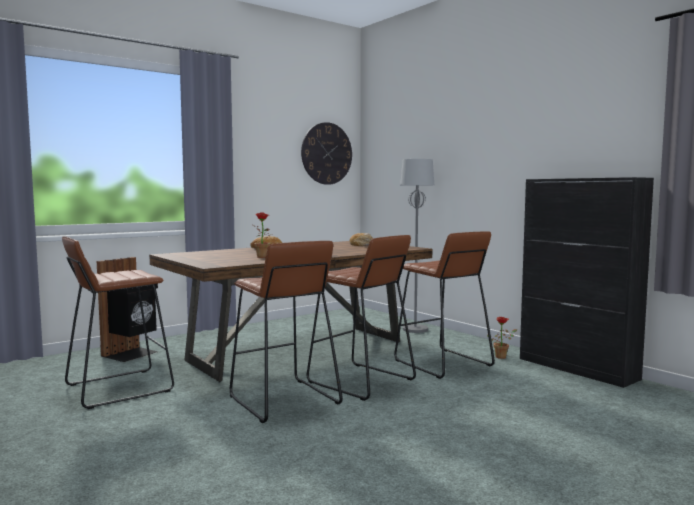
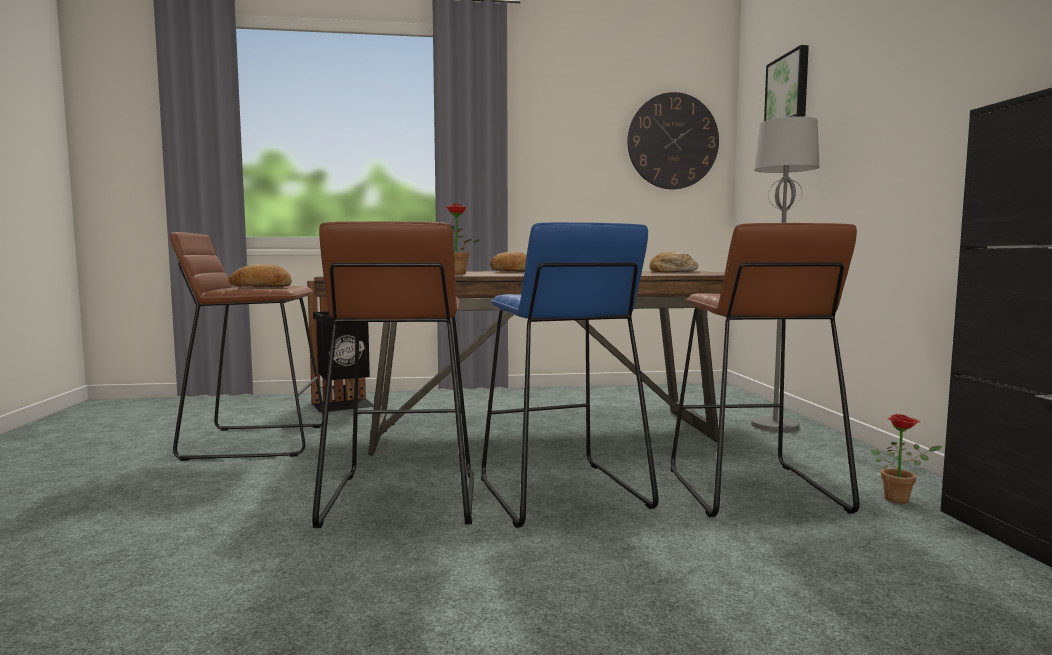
camera: 30 degrees right, 0 degrees up
brown stool [307,235,416,401] -> blue stool [481,222,659,528]
none -> bread [228,264,292,287]
none -> picture [764,45,809,121]

